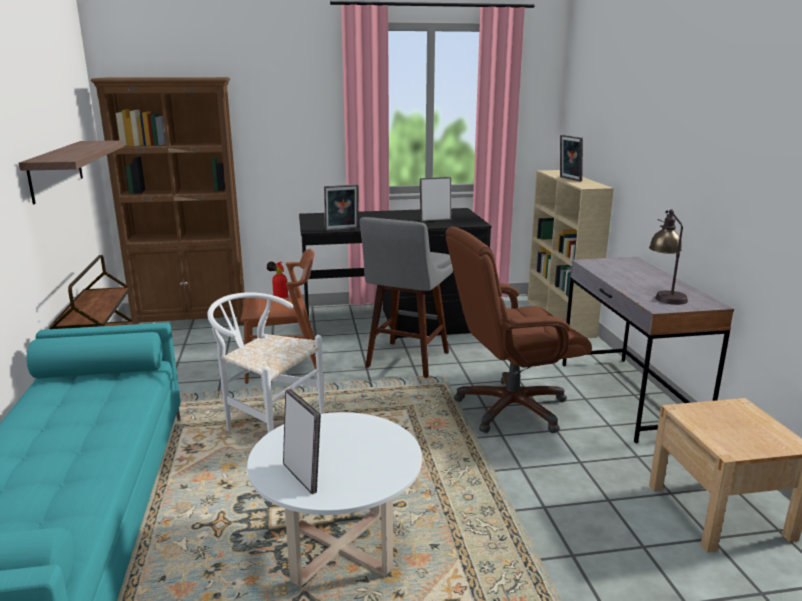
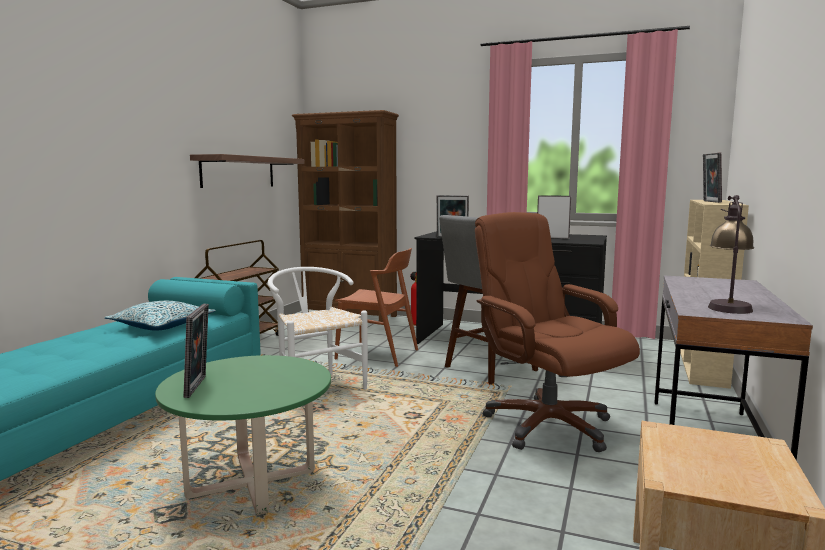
camera: 30 degrees right, 10 degrees down
white coffee table [247,412,422,587] -> green coffee table [155,355,331,516]
brown office chair [445,226,592,433] -> brown office chair turned 45 degrees clockwise [475,212,640,452]
none -> pillow [105,301,216,330]

